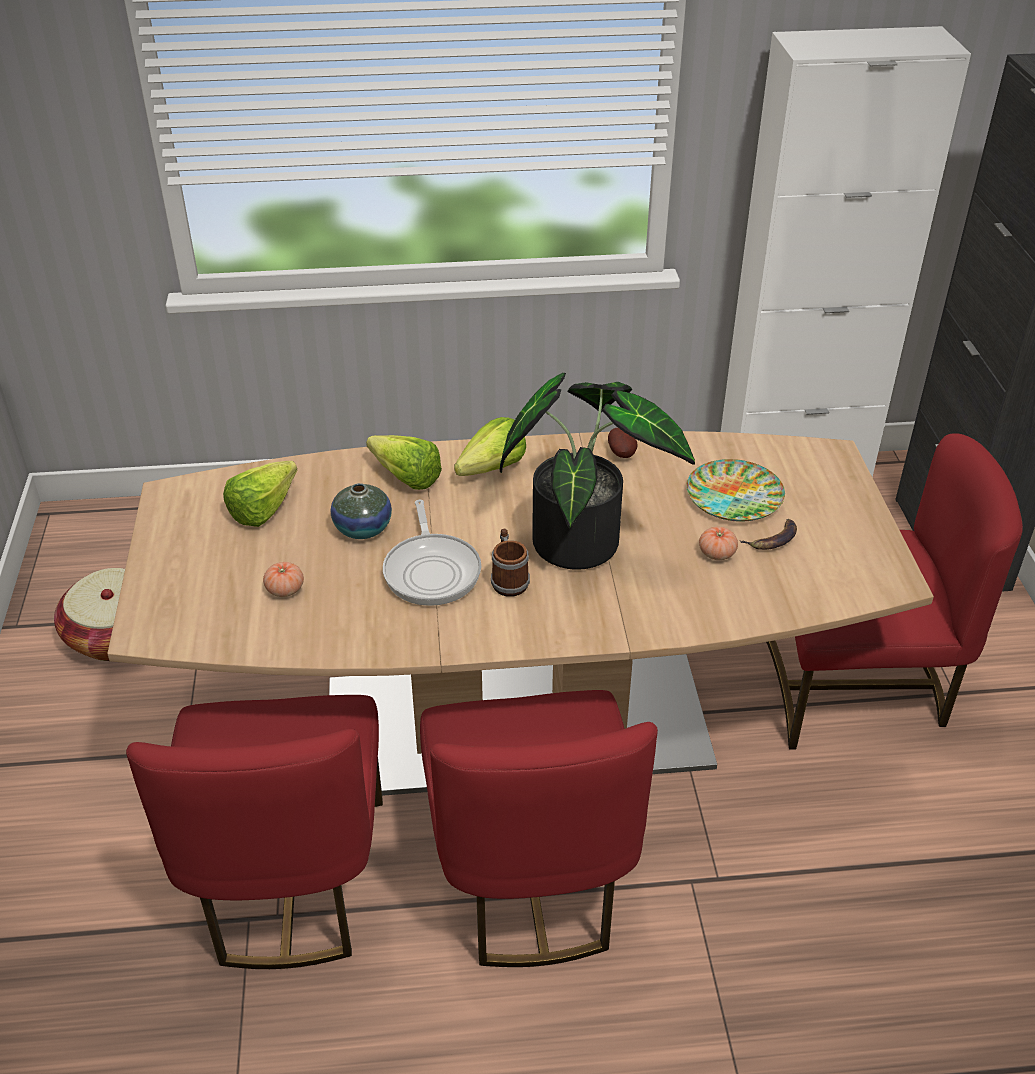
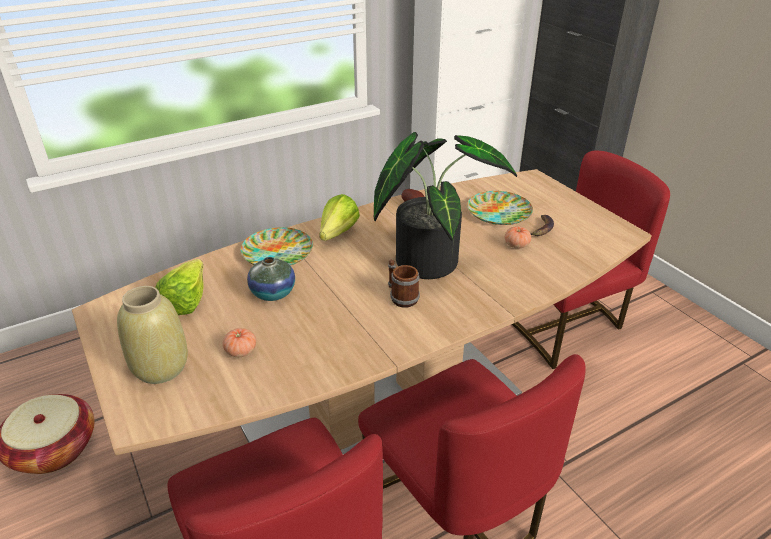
camera: 25 degrees left, 5 degrees down
lettuce [366,435,442,490] -> plate [240,227,313,266]
frying pan [383,500,481,606] -> none
none -> beige vase [117,286,188,384]

